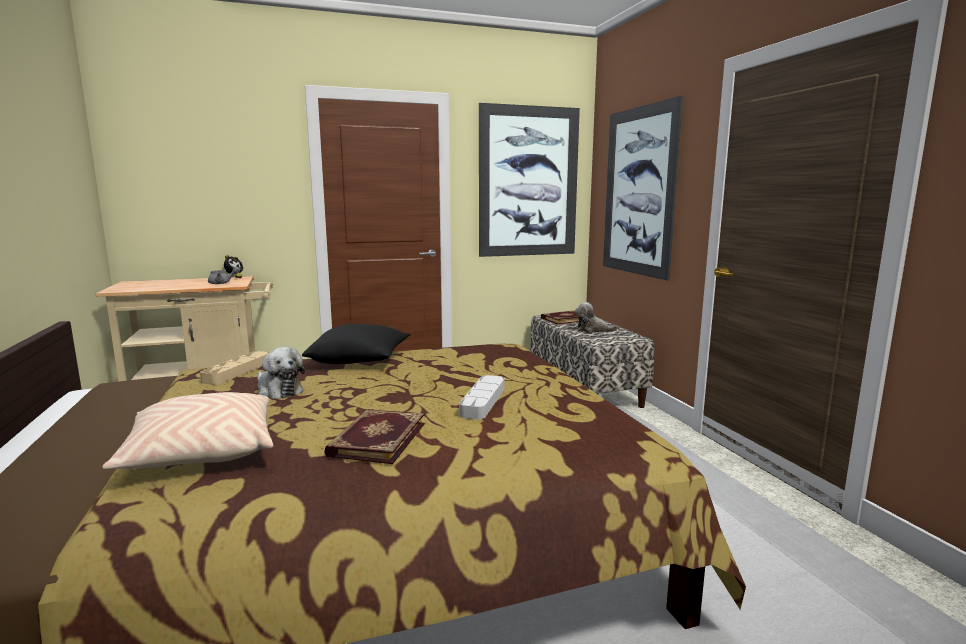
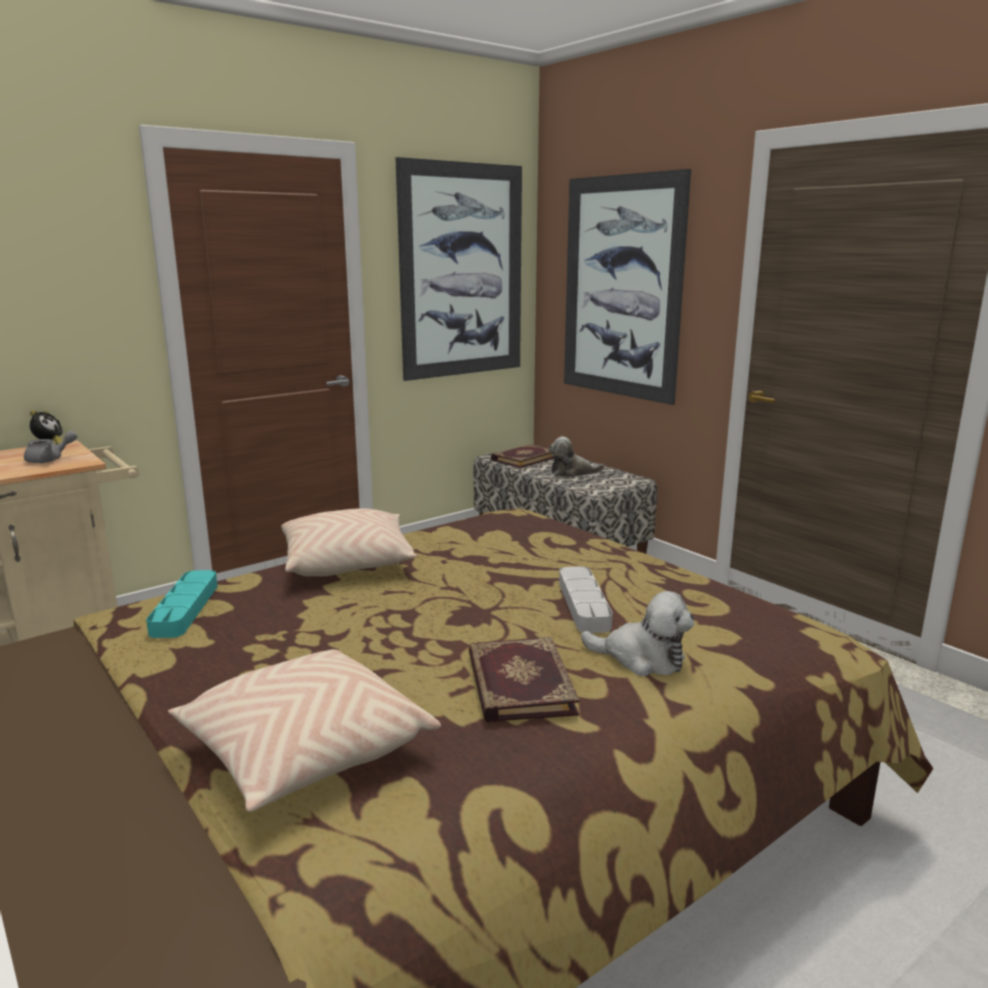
camera: 20 degrees left, 5 degrees up
beige tray [200,351,269,385] -> turquoise tray [146,570,218,638]
plush toy [257,347,305,399] -> plush toy moved to [581,591,694,676]
black pillow [302,324,411,364] -> beige pillow [281,508,418,576]

